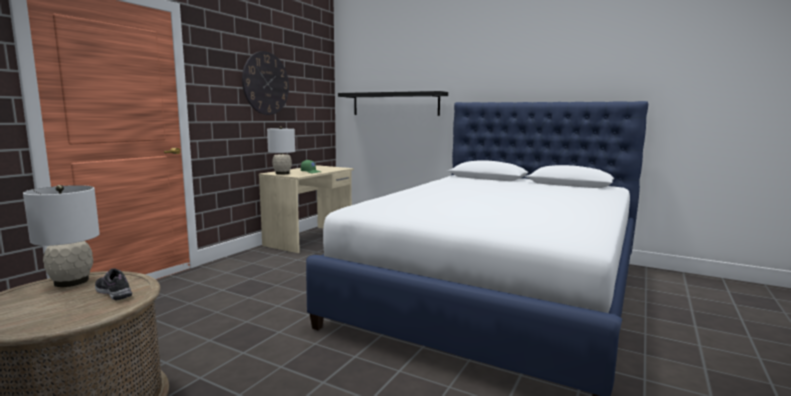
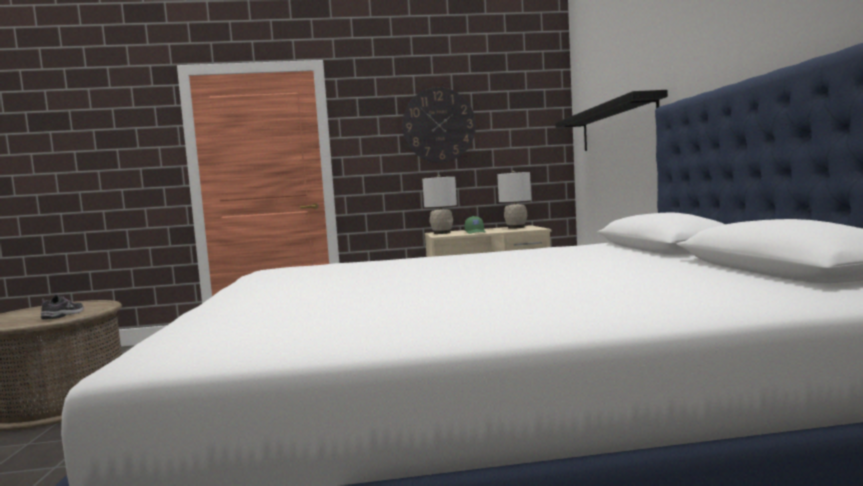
camera: 55 degrees right, 5 degrees down
white table lamp [23,185,100,287] -> white table lamp moved to [497,171,531,229]

